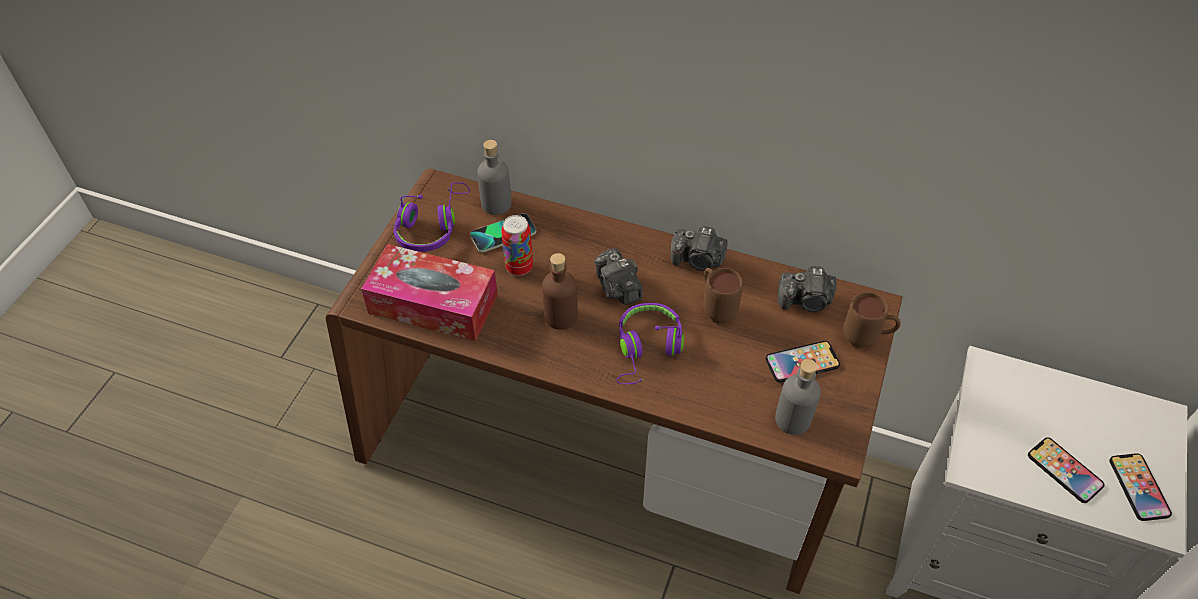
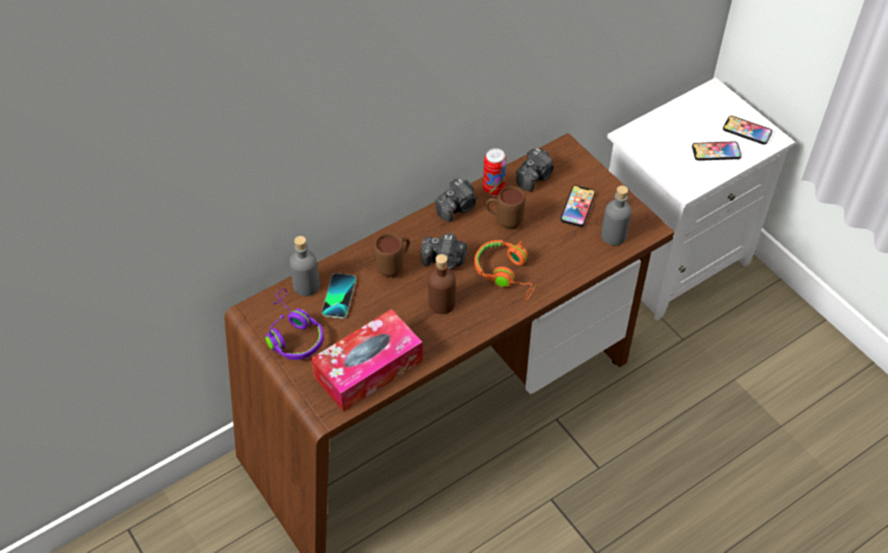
camera: 55 degrees left, 0 degrees up
can [501,215,533,276] -> can moved to [483,148,506,196]
purple headphones [616,303,684,384] -> orange headphones [474,240,536,301]
brown mug [843,292,901,348] -> brown mug moved to [374,234,410,278]

